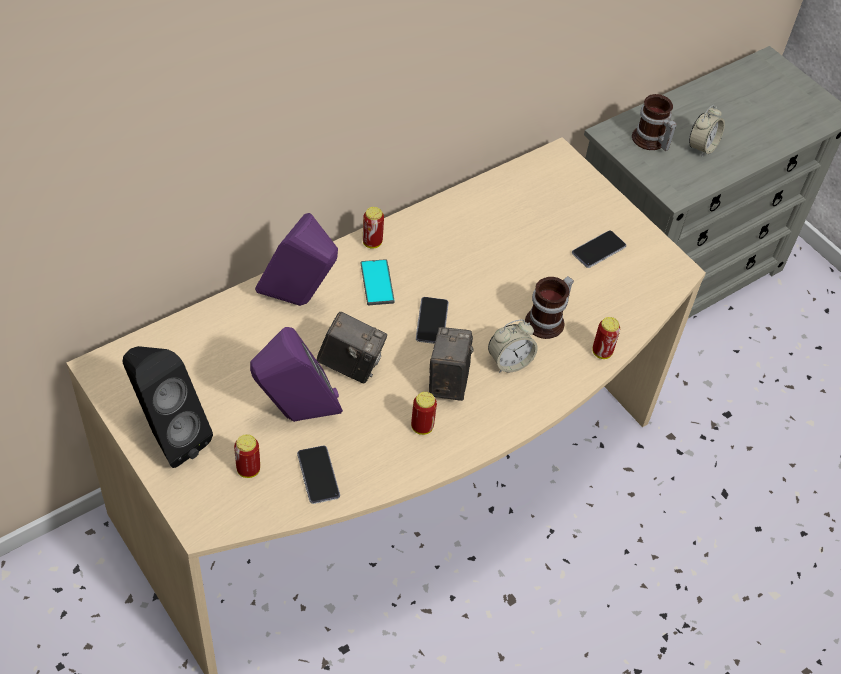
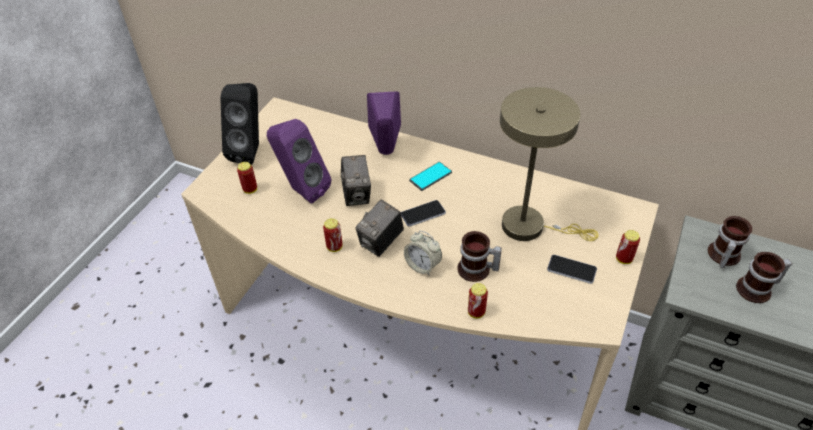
camera: 65 degrees right, 5 degrees down
phone [297,446,340,504] -> none
can [363,207,384,249] -> can moved to [616,230,640,264]
camera [429,327,474,401] -> camera turned 150 degrees clockwise [356,200,404,257]
alarm clock [689,105,725,157] -> mug [736,252,792,303]
none -> beige table lamp [500,87,599,241]

